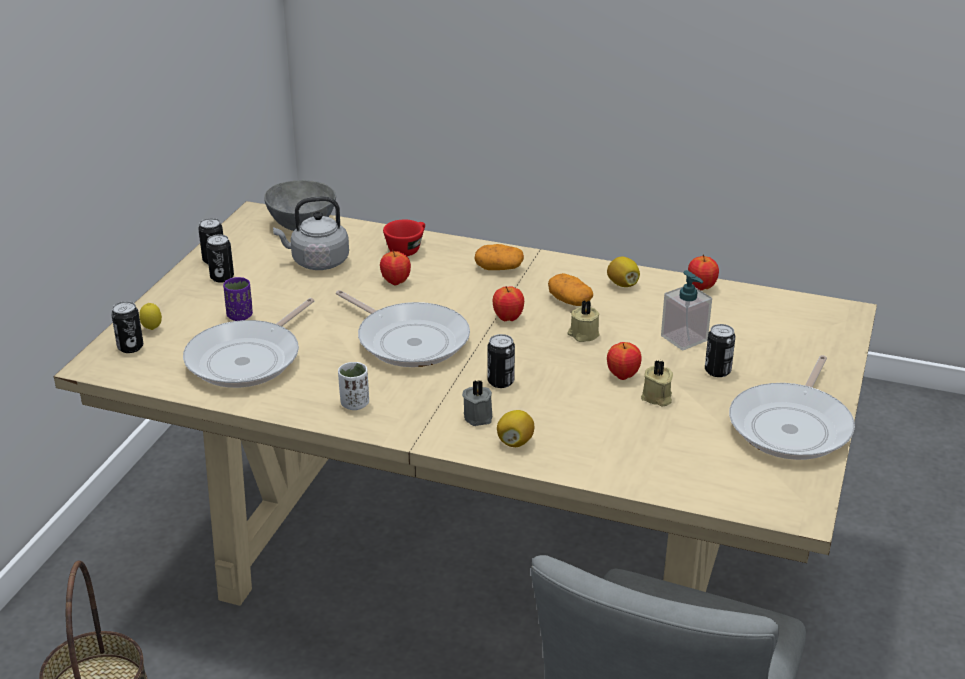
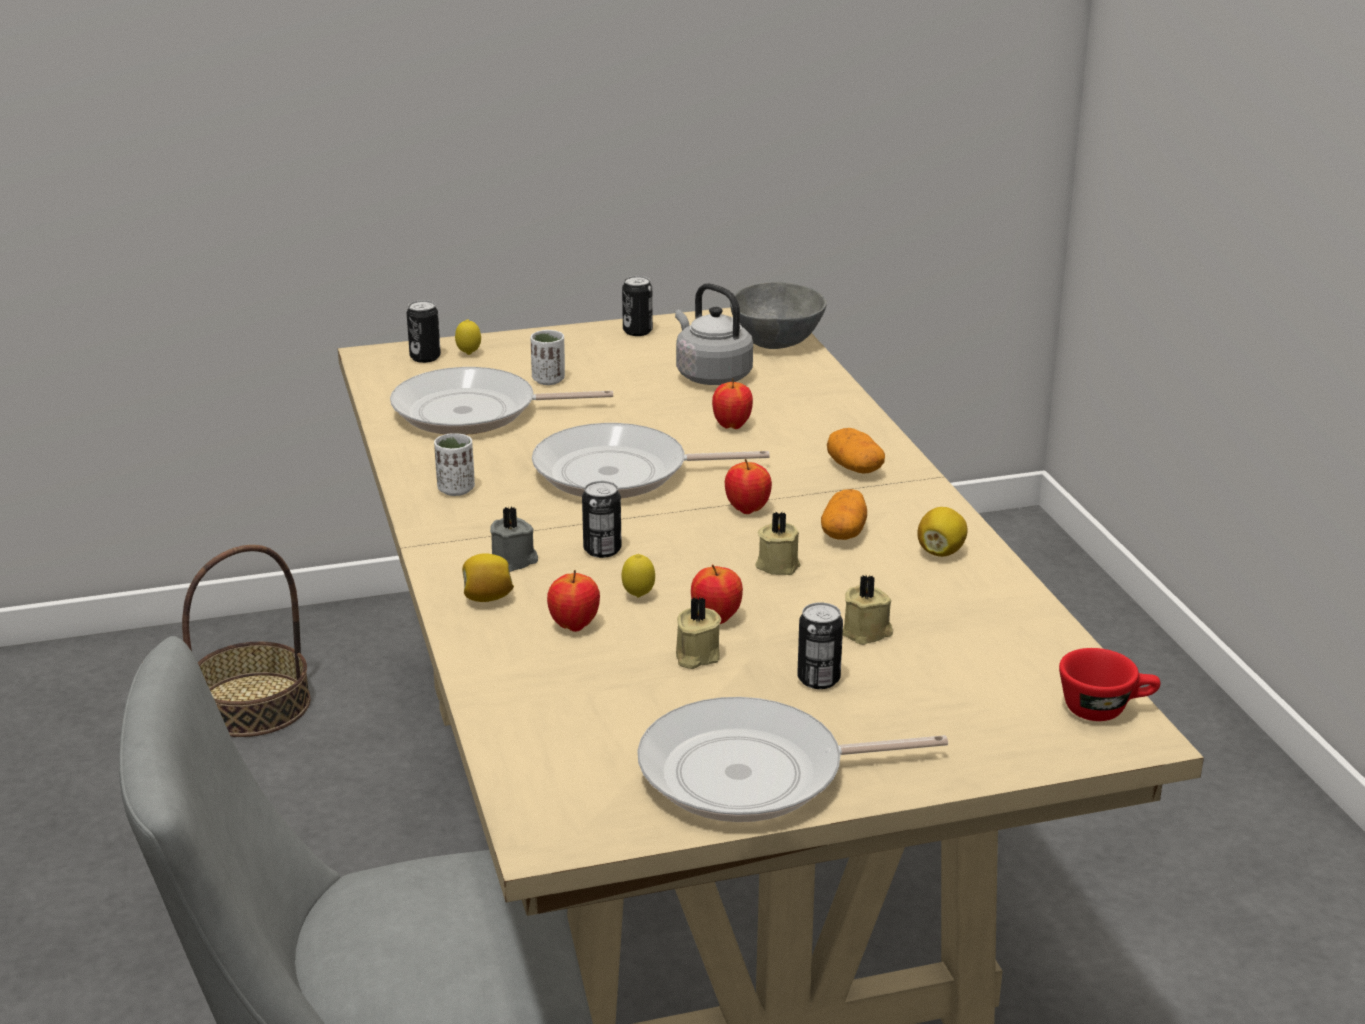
camera: 55 degrees right, 5 degrees down
can [206,234,234,283] -> none
purple cup [223,277,253,321] -> white cup [530,330,565,385]
frying pan [336,290,470,367] -> frying pan turned 75 degrees clockwise [532,423,770,498]
red cup [383,219,425,256] -> red cup moved to [1059,648,1161,721]
soap dispenser [661,270,712,351] -> beige candle [843,575,893,645]
apple [688,254,719,290] -> apple moved to [547,570,600,632]
none -> lemon [621,554,655,598]

